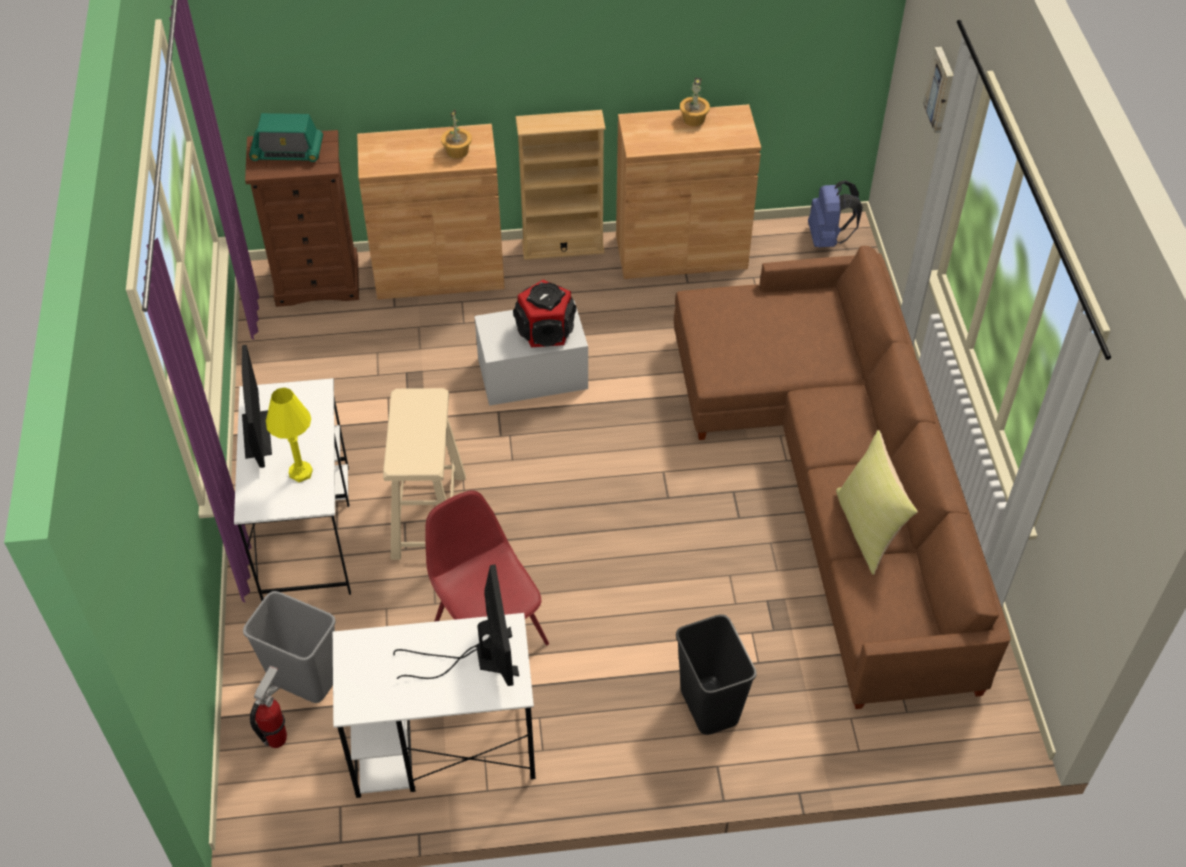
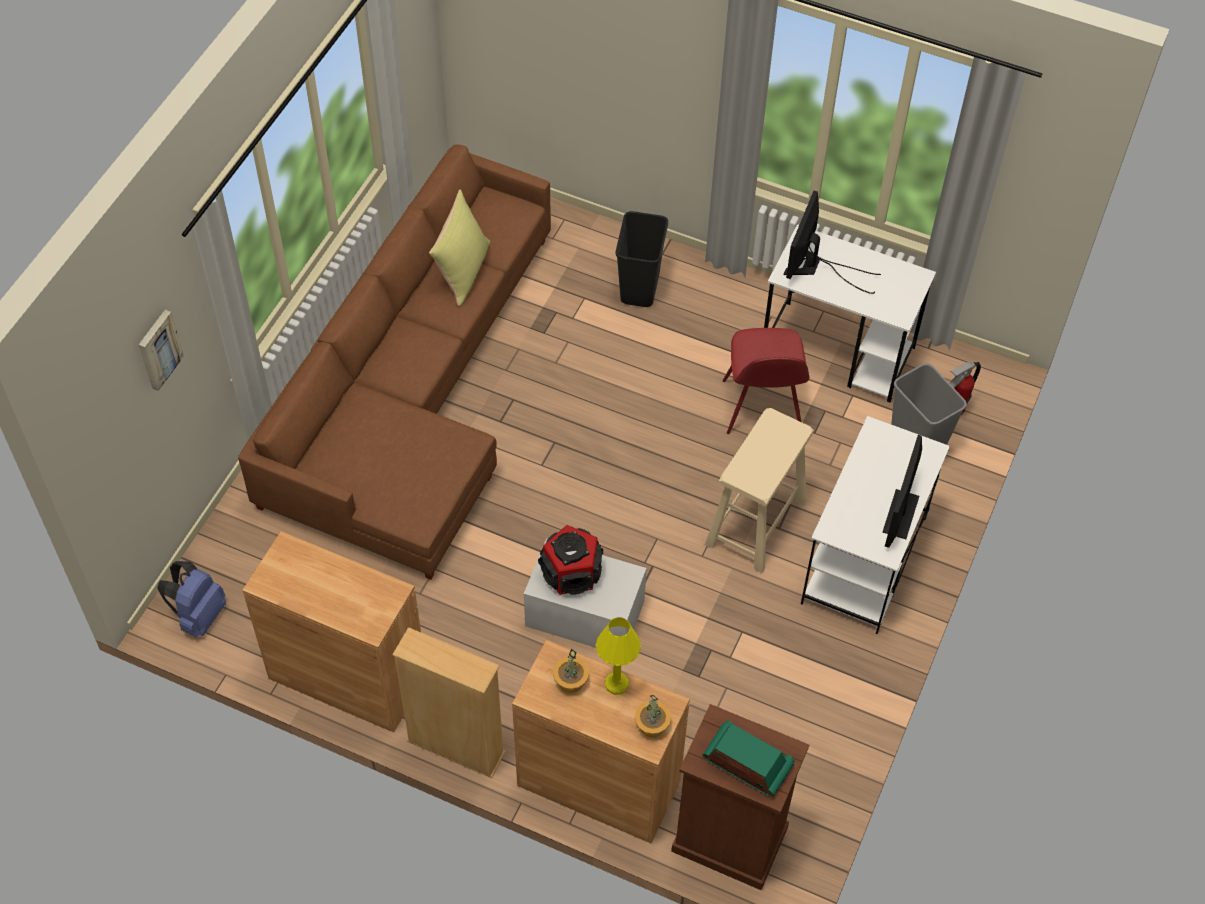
camera: 150 degrees left, 5 degrees up
yellow table lamp [266,388,313,482] -> yellow table lamp moved to [596,617,641,695]
potted plant [680,78,710,126] -> potted plant moved to [635,695,671,738]

